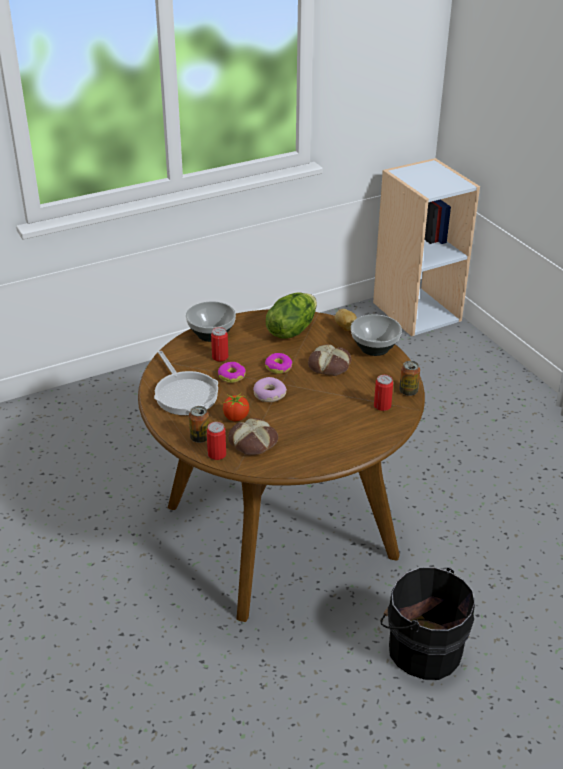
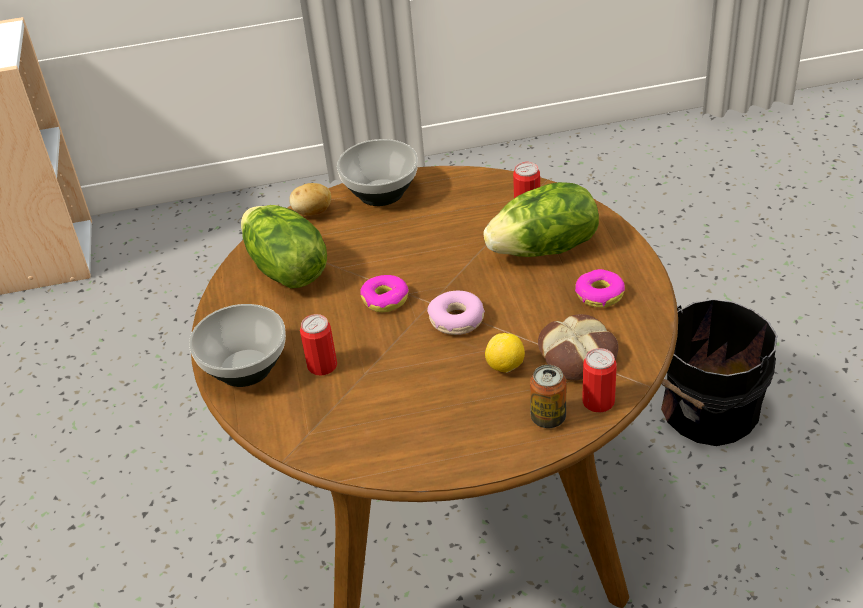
camera: 70 degrees left, 5 degrees up
frying pan [154,351,218,415] -> none
donut [218,362,246,383] -> donut moved to [575,269,625,308]
tomato [222,392,249,421] -> lemon [485,333,525,373]
bread [308,344,351,376] -> none
can [399,361,420,396] -> none
none -> lettuce [483,182,599,257]

